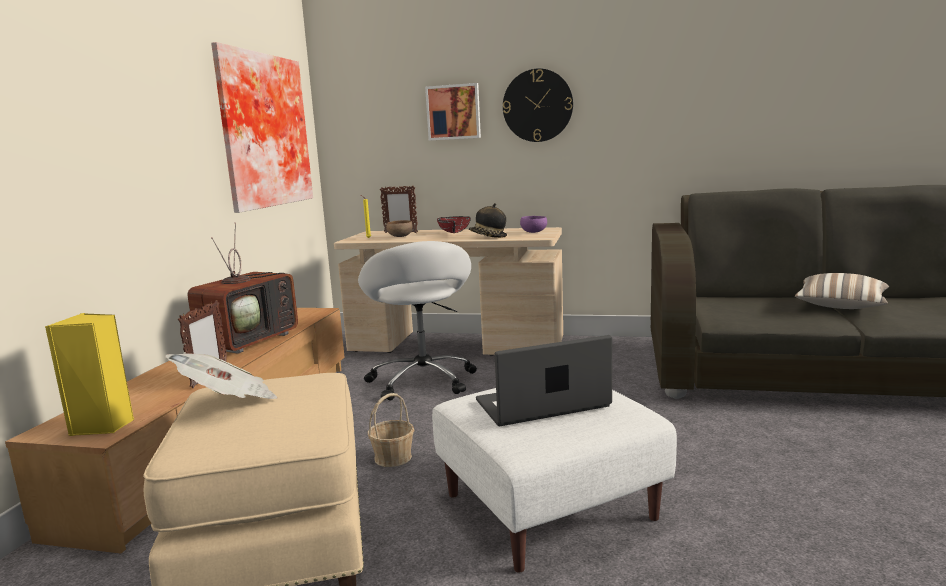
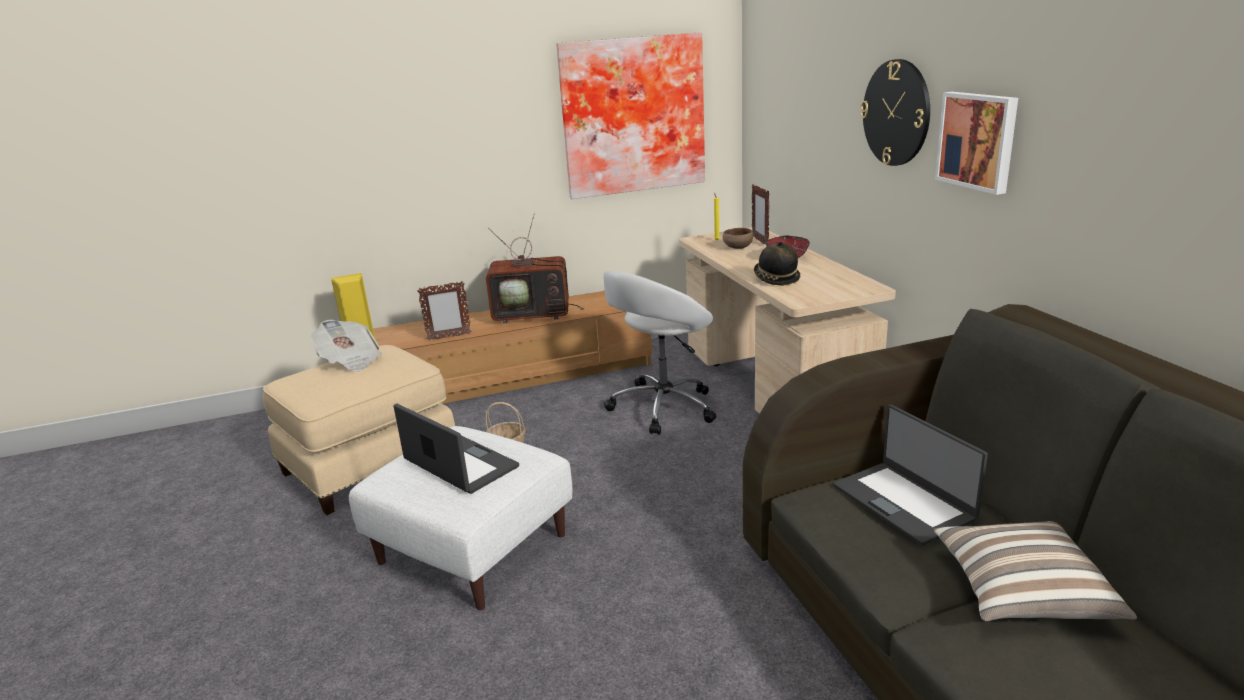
camera: 60 degrees right, 10 degrees up
picture [425,83,481,141] -> picture moved to [935,92,1018,195]
purple bowl [520,216,547,233] -> none
none -> laptop [833,404,988,546]

